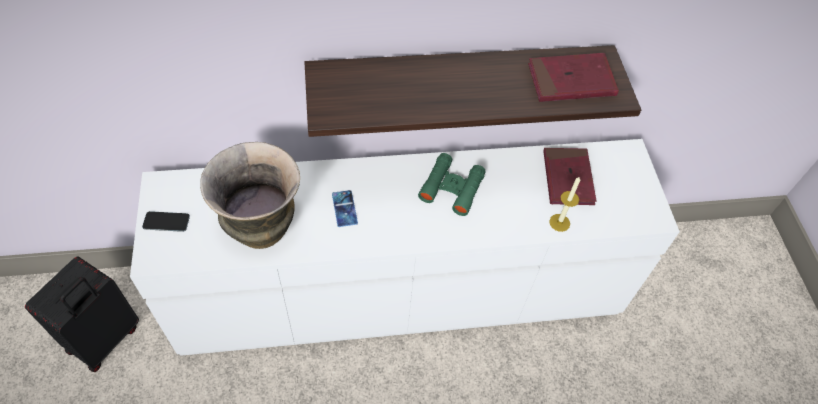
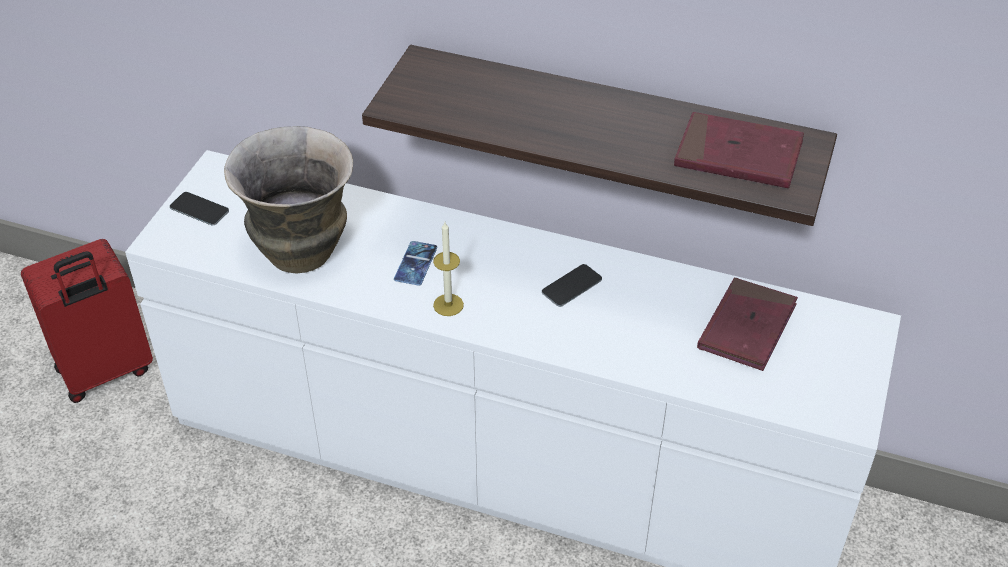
camera: 30 degrees right, 10 degrees down
black suitcase [25,257,139,372] -> red suitcase [21,239,153,403]
green binoculars [418,153,486,216] -> phone [542,264,602,307]
candle [549,176,580,232] -> candle moved to [433,222,464,316]

